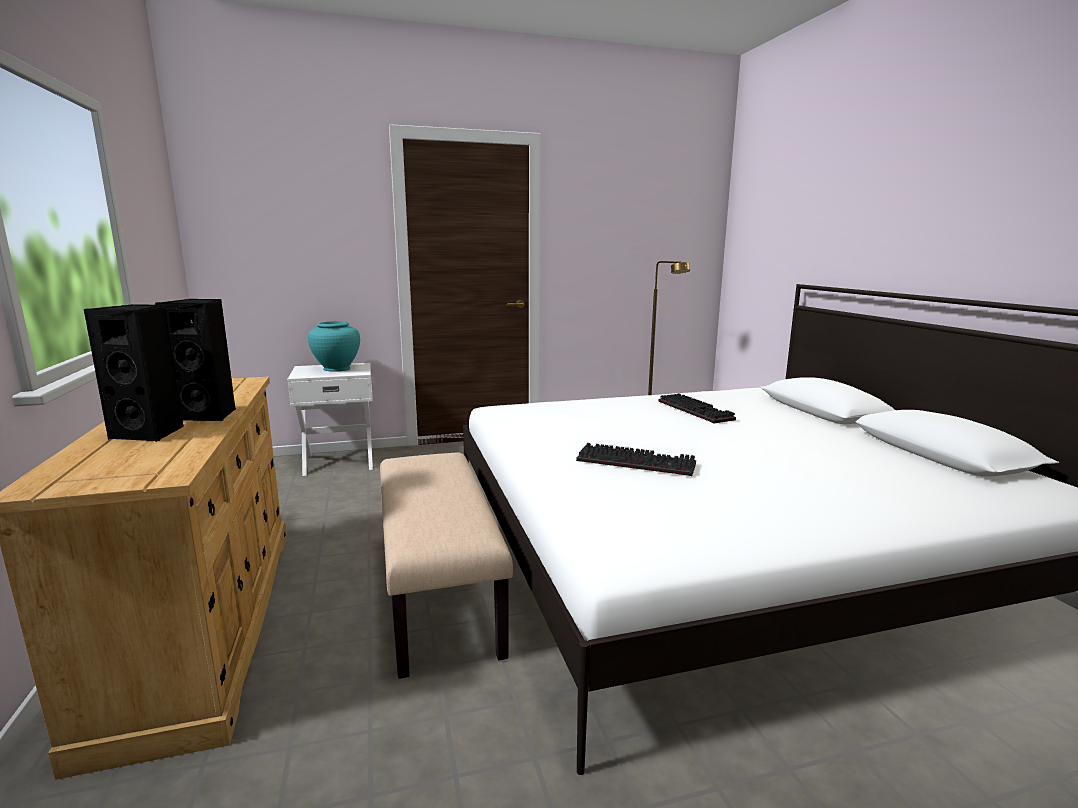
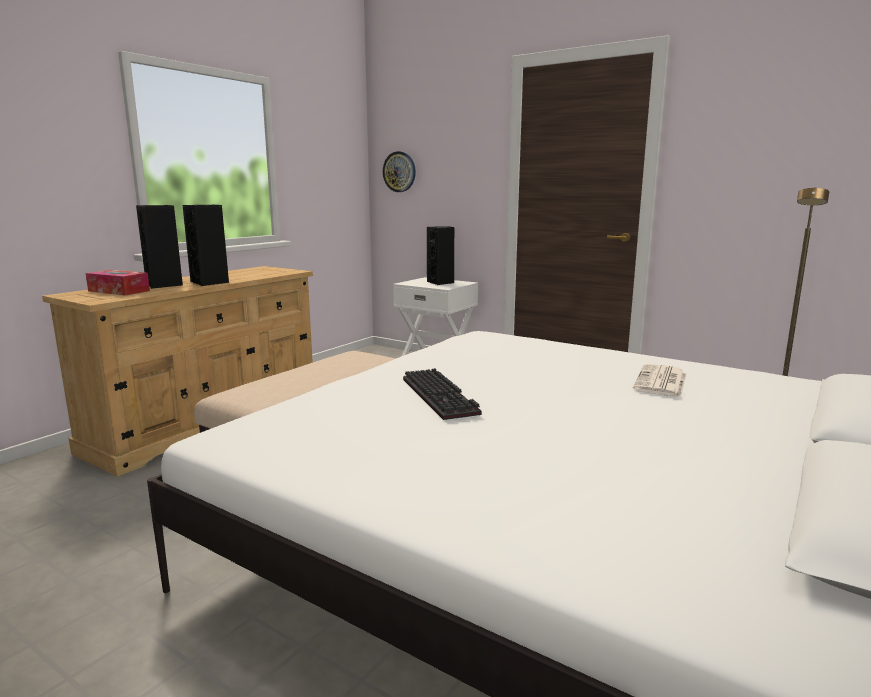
camera: 50 degrees right, 0 degrees up
turquoise vase [308,321,360,372] -> black speaker [427,226,455,285]
keyboard [659,393,736,423] -> newspaper [633,364,686,397]
none -> tissue box [85,270,150,295]
none -> wall clock [383,151,416,192]

